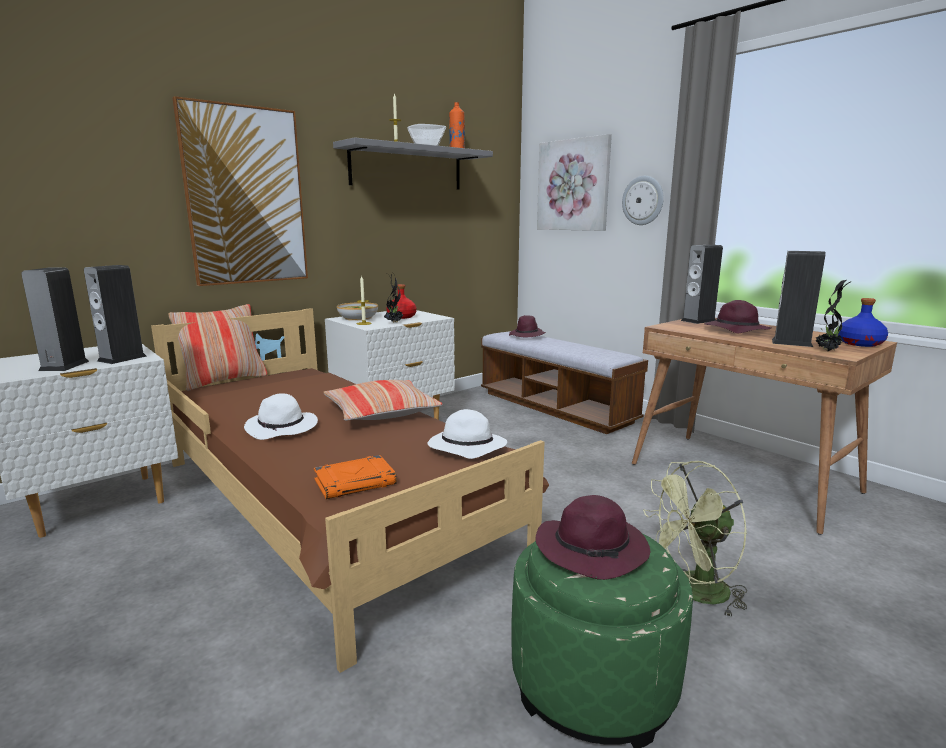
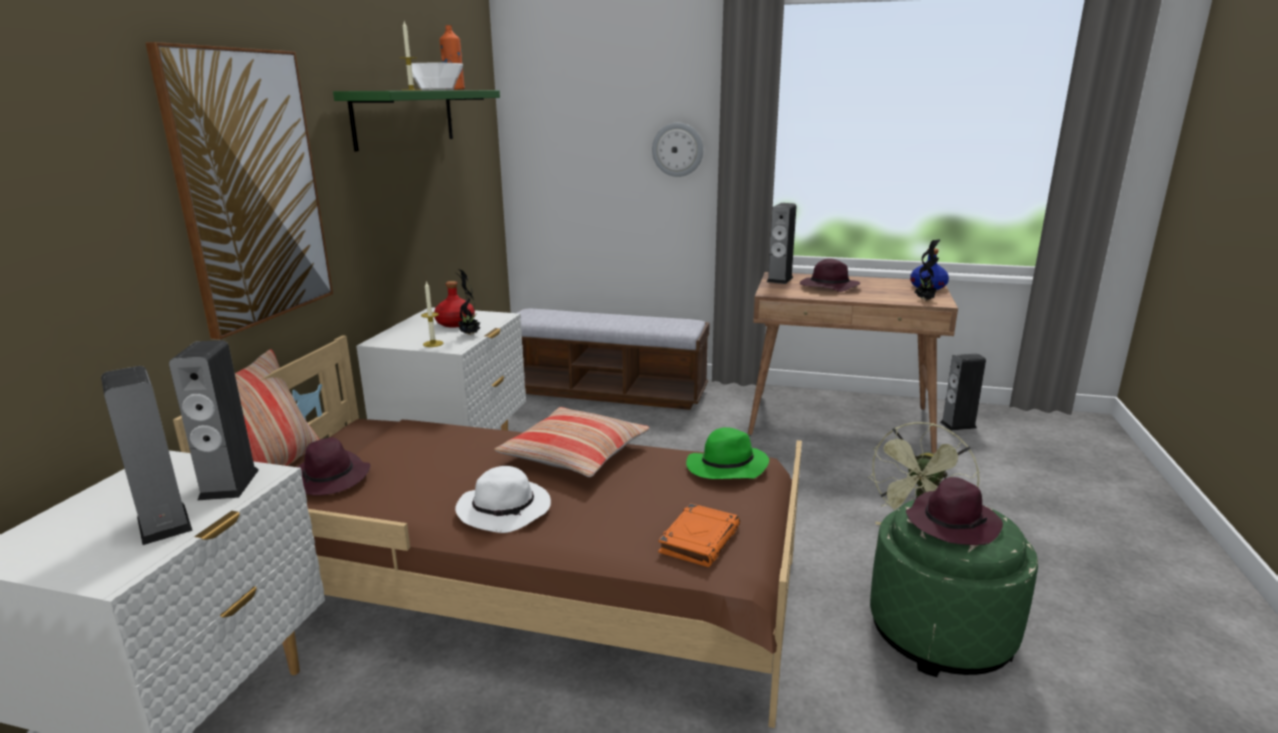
camera: 35 degrees left, 5 degrees up
grey shelf [333,137,493,190] -> green shelf [333,90,500,151]
bowl [337,302,378,321] -> none
white hat [428,409,507,459] -> green hat [686,427,769,479]
purple hat [509,315,546,337] -> purple hat moved to [298,437,371,495]
picture [537,134,612,231] -> none
speaker [772,251,826,347] -> speaker moved to [940,354,986,431]

